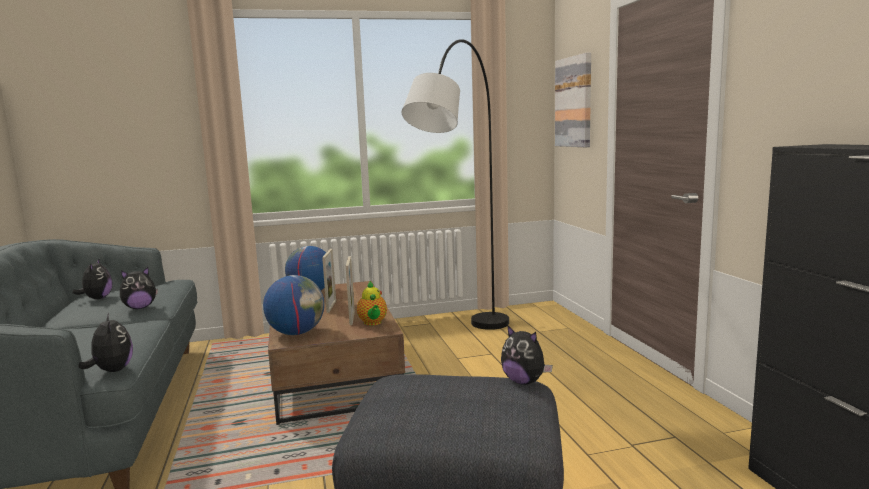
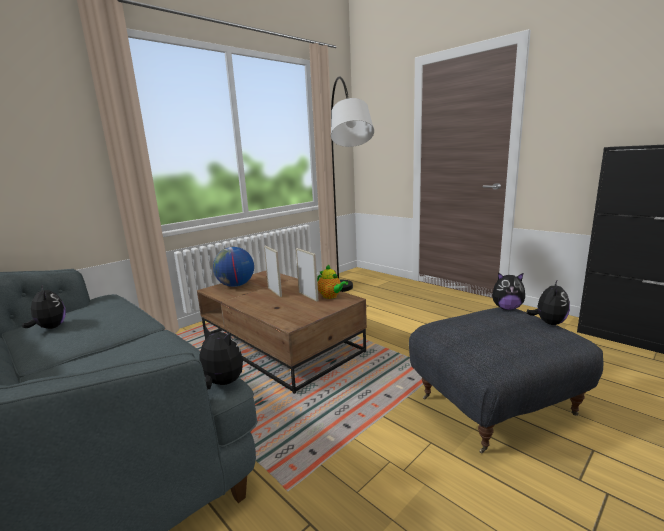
camera: 30 degrees left, 5 degrees up
plush toy [120,267,158,309] -> plush toy moved to [526,281,570,325]
globe [263,275,324,335] -> none
picture [555,53,591,147] -> none

